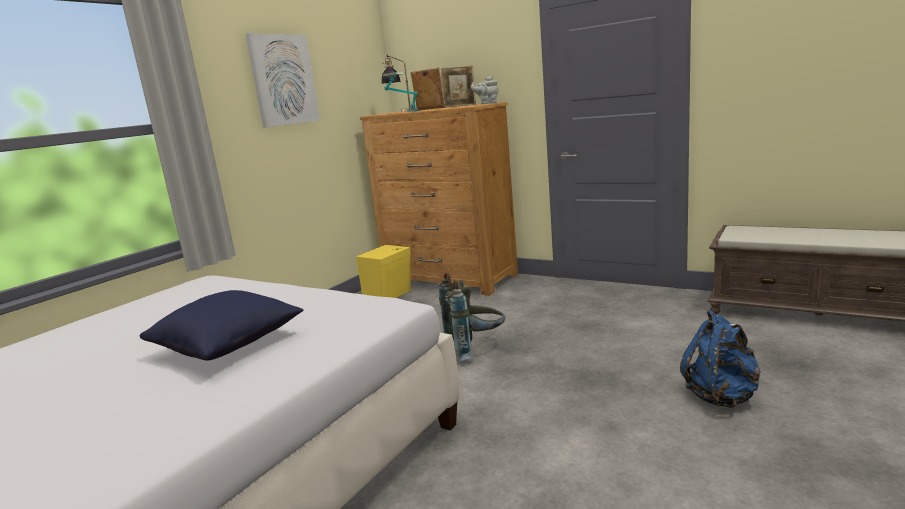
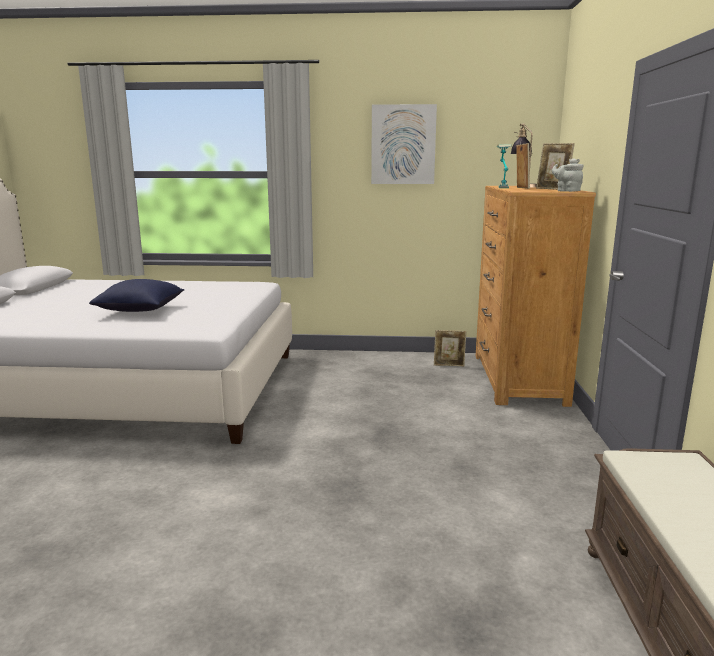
camera: 60 degrees right, 0 degrees up
yellow speaker [356,245,411,298] -> picture frame [434,330,467,366]
grey backpack [439,273,505,361] -> none
blue backpack [680,310,761,408] -> none

